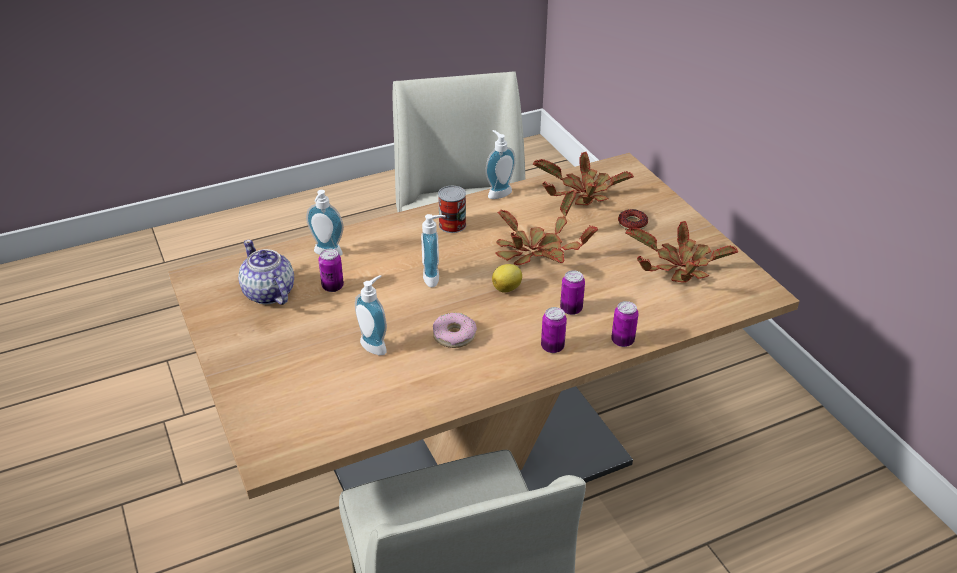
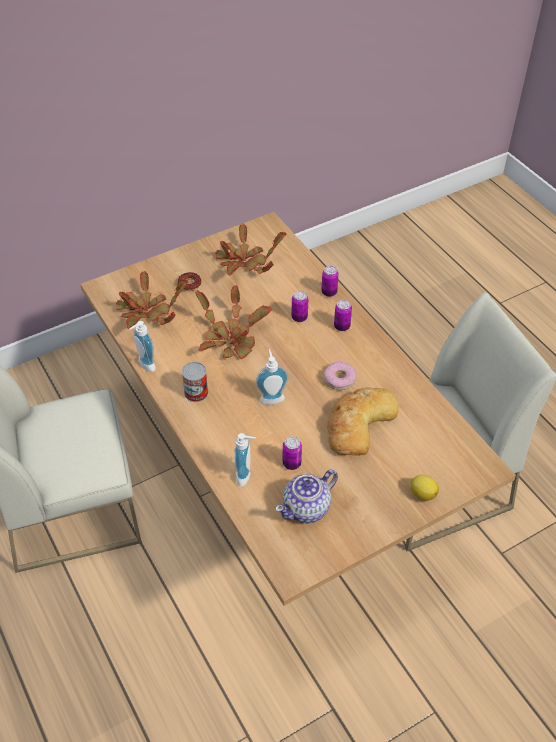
camera: 95 degrees left, 10 degrees up
soap dispenser [355,275,387,355] -> bread [327,387,399,456]
lemon [492,264,522,293] -> lemon moved to [411,475,439,501]

